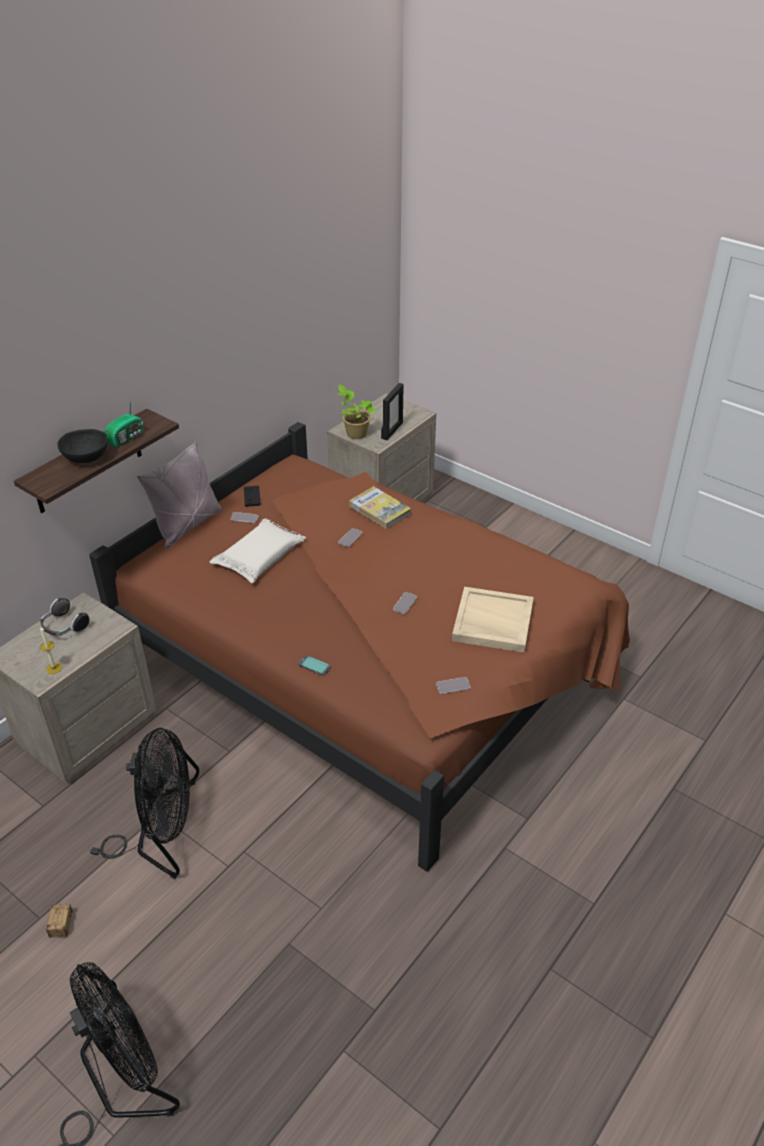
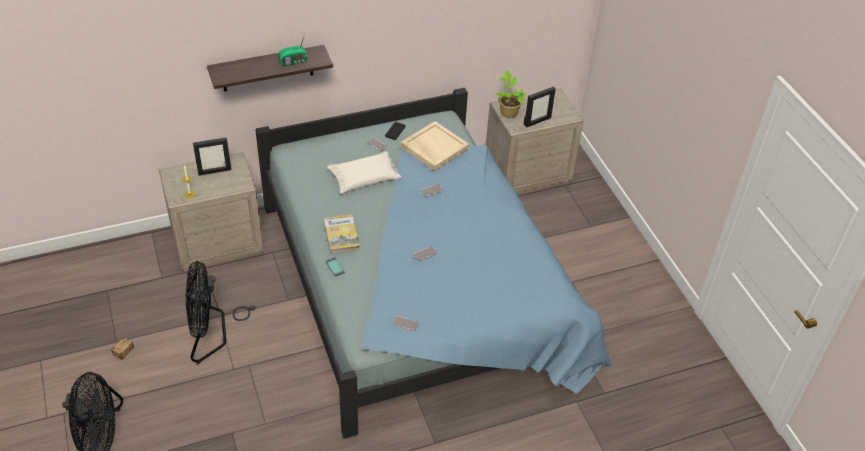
camera: 30 degrees right, 5 degrees up
headphones [40,598,90,636] -> picture frame [193,137,231,176]
black bowl [57,429,108,463] -> none
brown bed [89,422,630,872] -> blue bed [255,88,612,439]
black fan [89,728,199,879] -> black fan turned 135 degrees clockwise [185,260,257,364]
purple pillow [137,442,222,548] -> none
book [349,486,411,529] -> book moved to [324,214,360,254]
beige tray [452,587,534,653] -> beige tray moved to [401,121,469,171]

